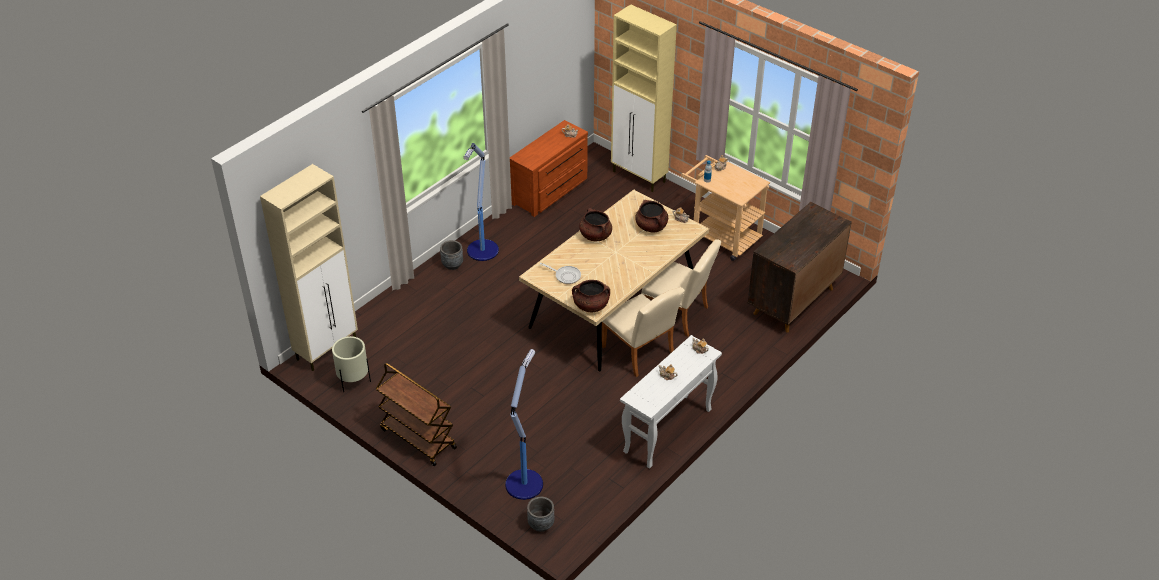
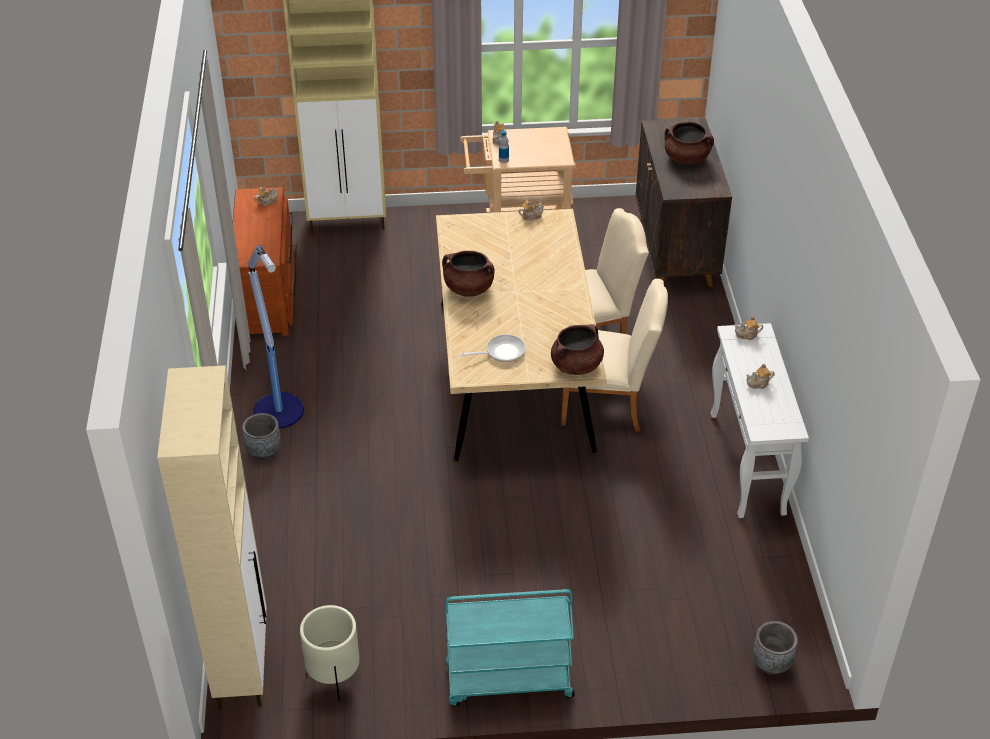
camera: 45 degrees left, 0 degrees up
brown cart [376,363,457,466] -> turquoise cart [445,589,575,706]
floor lamp [505,349,543,500] -> none
brown cooking pot [635,200,668,233] -> brown cooking pot moved to [665,122,714,164]

